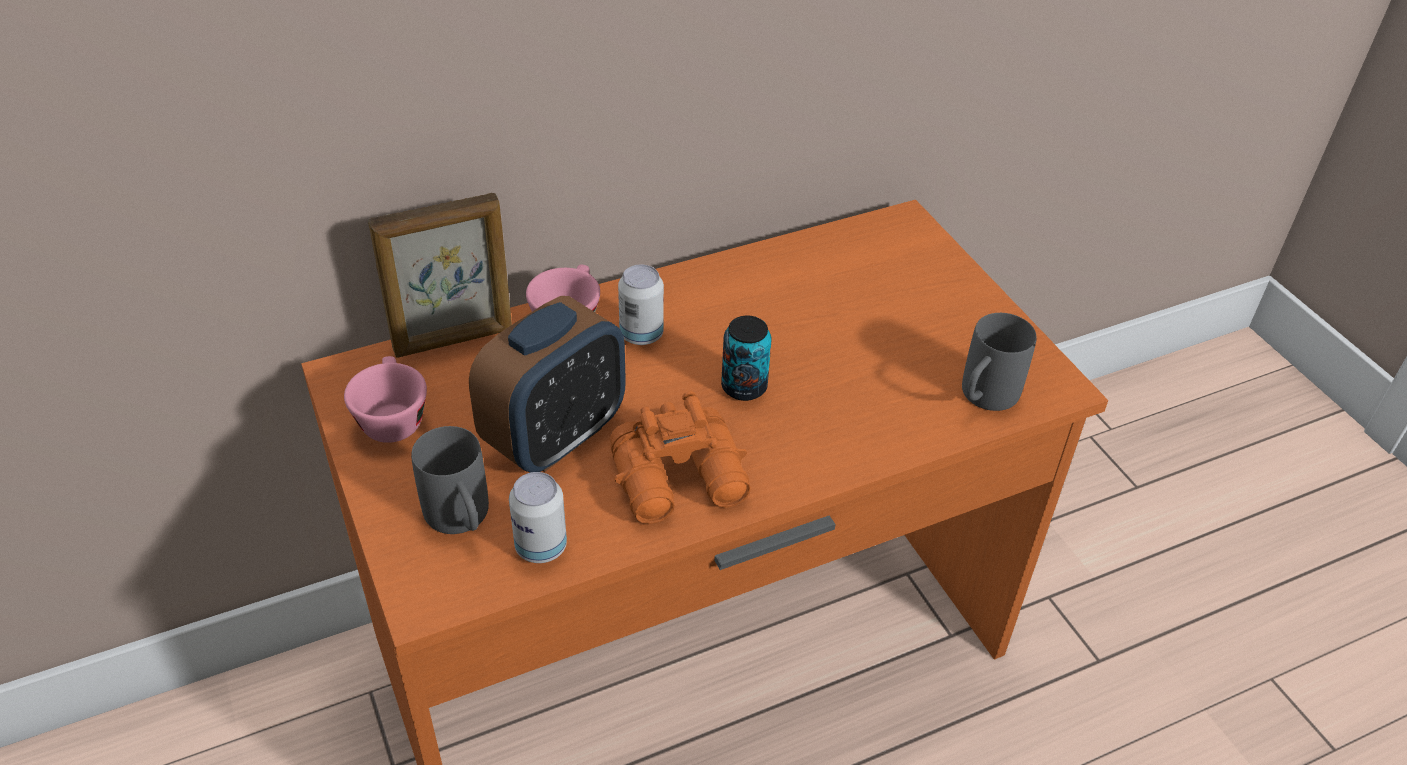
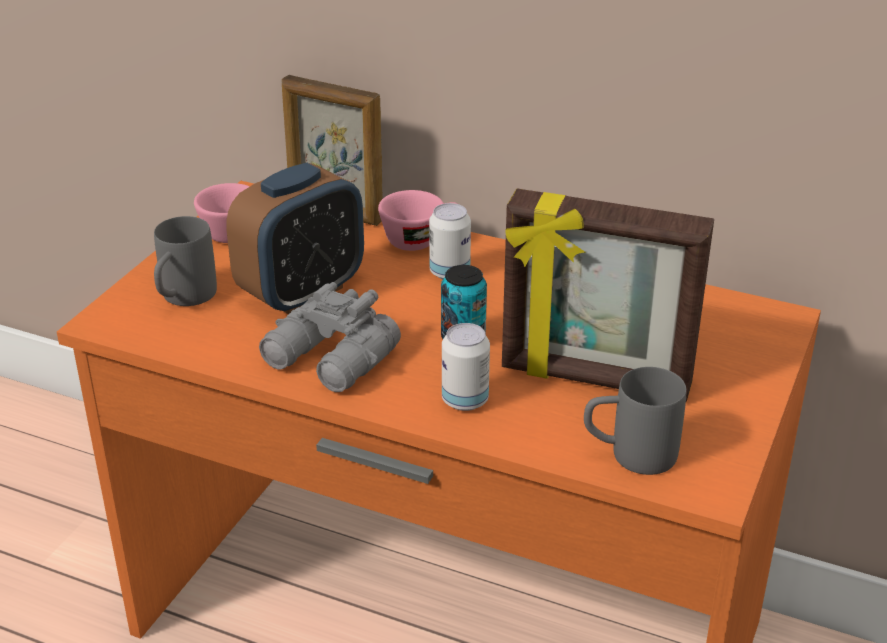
camera: 50 degrees right, 10 degrees down
alarm clock [469,296,626,473] -> alarm clock turned 45 degrees counterclockwise [226,163,364,314]
can [509,472,567,563] -> can moved to [442,323,490,411]
orange binoculars [610,391,751,524] -> grey binoculars [259,282,401,392]
none -> picture frame [502,188,714,401]

